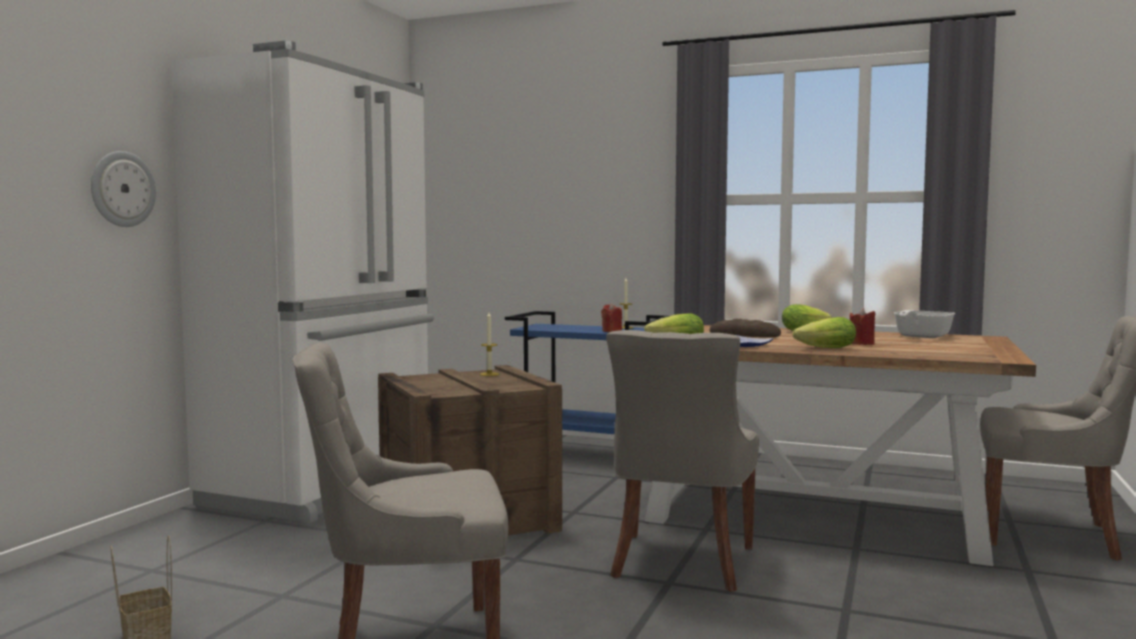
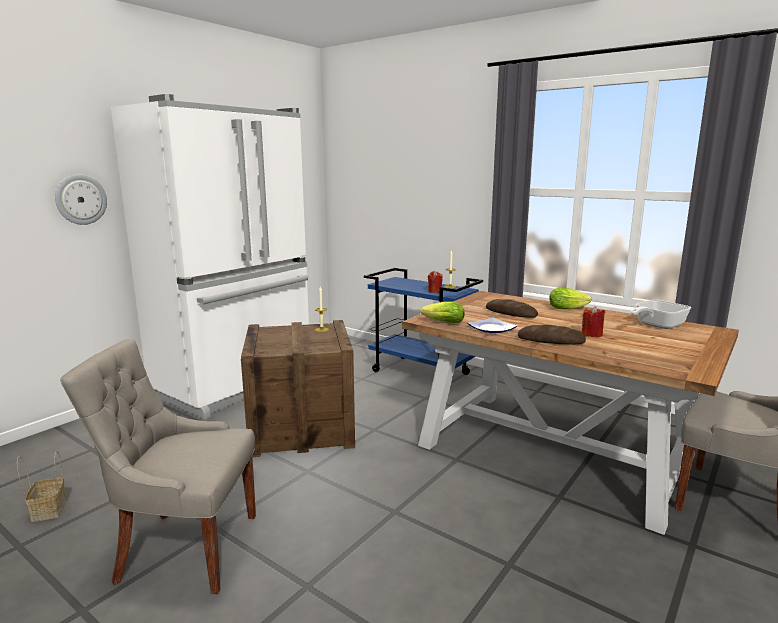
camera: 15 degrees right, 10 degrees up
grey chair [606,330,759,592] -> none
lettuce [792,317,856,348] -> bread [518,325,586,345]

